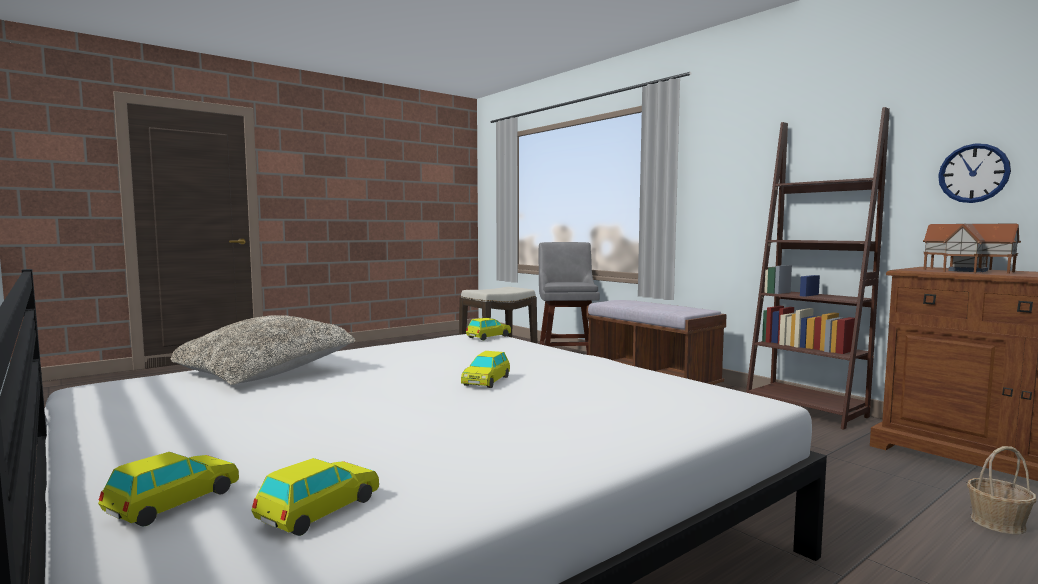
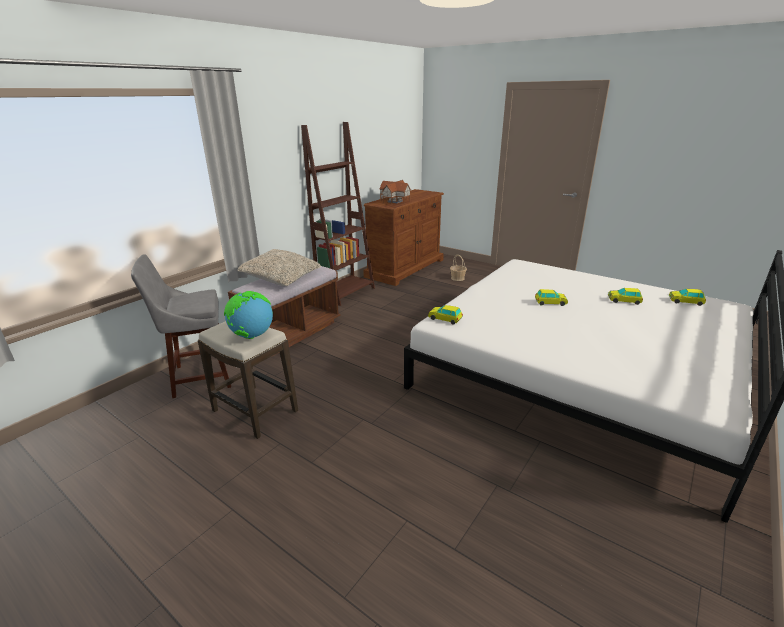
camera: 105 degrees left, 20 degrees up
toy car [98,452,239,526] -> toy car moved to [608,288,643,305]
beige pillow [170,315,356,385] -> beige pillow moved to [237,249,321,286]
wall clock [938,143,1011,203] -> none
none -> globe [224,291,273,339]

